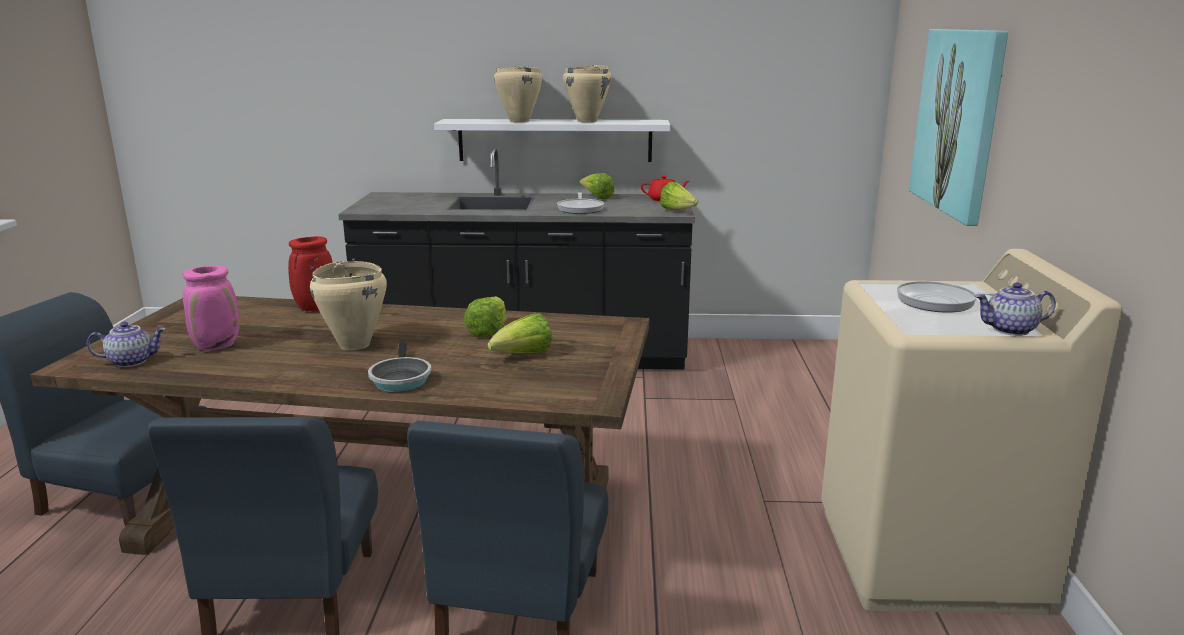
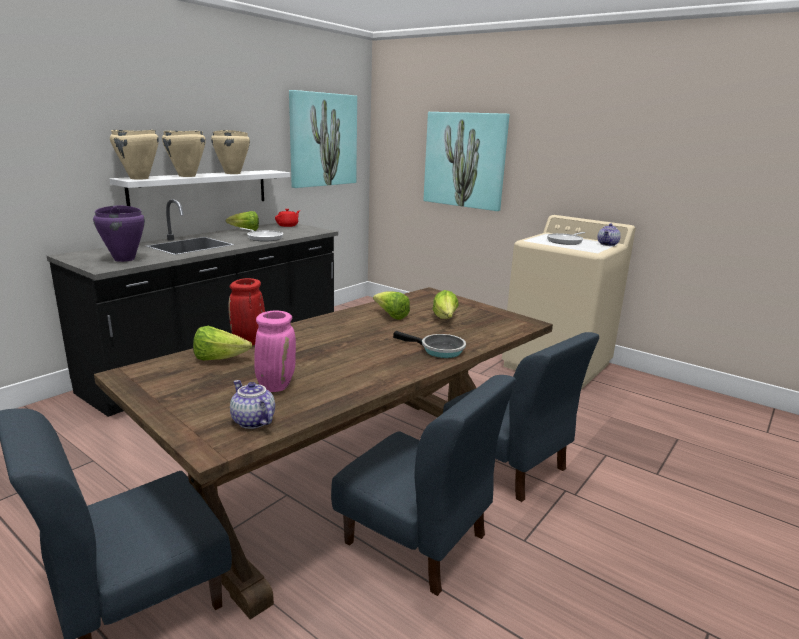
camera: 55 degrees left, 0 degrees up
teapot [87,322,165,367] -> teapot turned 60 degrees counterclockwise [230,380,275,429]
beige cooking pot [310,261,387,350] -> beige cooking pot moved to [110,130,159,179]
lettuce [660,182,698,210] -> lettuce moved to [193,326,252,361]
none -> purple cooking pot [93,205,145,262]
none -> picture [289,90,357,188]

